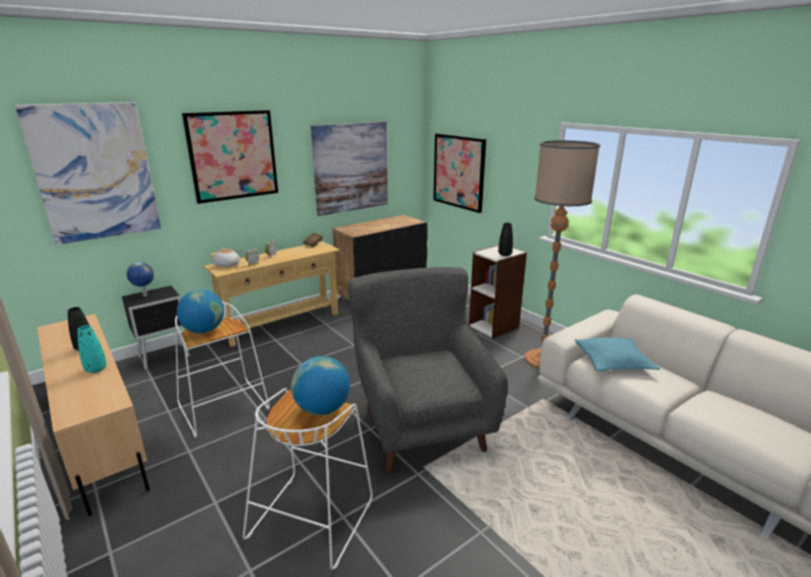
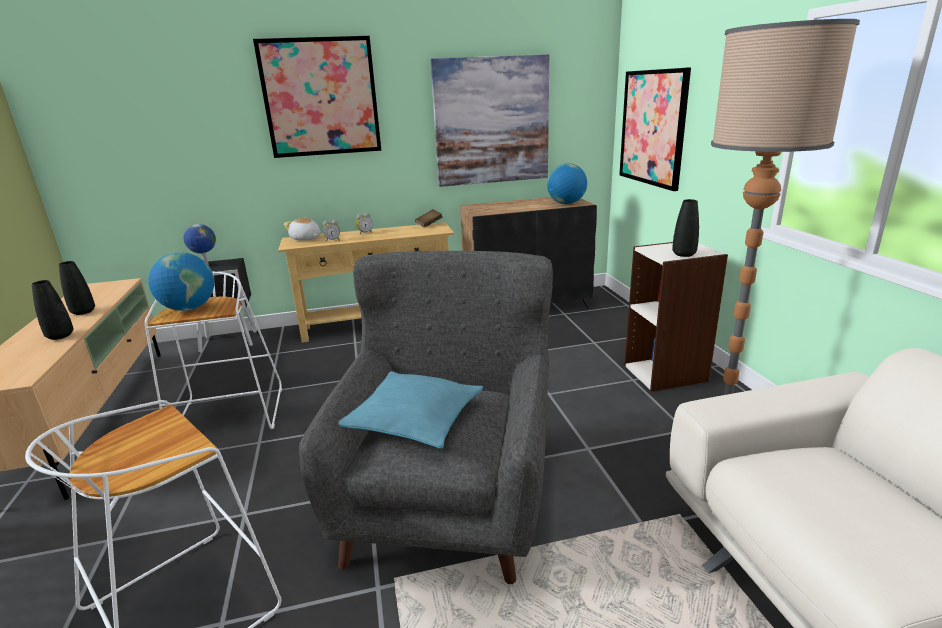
camera: 25 degrees right, 0 degrees up
picture [15,102,161,245] -> none
turquoise vase [78,325,107,373] -> black vase [32,280,73,340]
globe [291,356,350,415] -> globe moved to [547,163,587,204]
turquoise pillow [575,337,660,371] -> turquoise pillow moved to [339,371,483,449]

